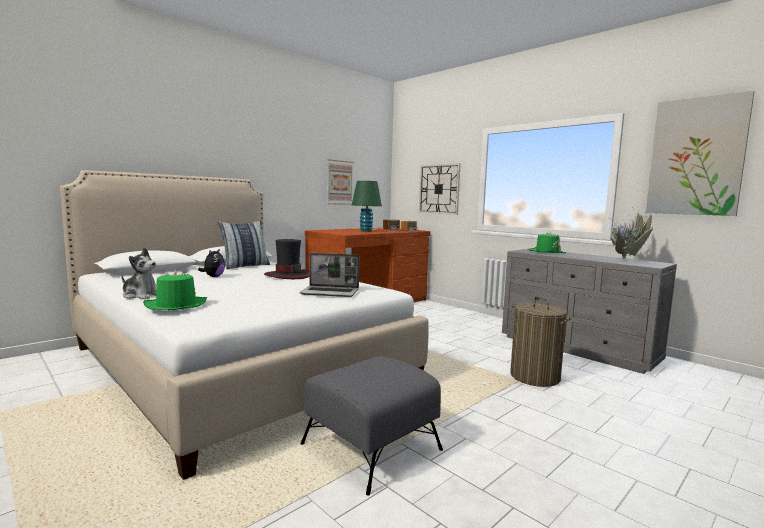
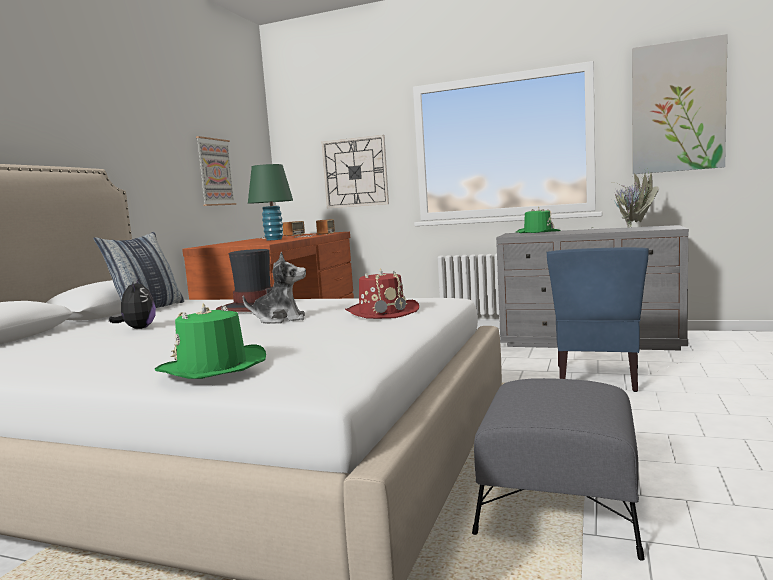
camera: 25 degrees left, 0 degrees up
plush toy [121,248,157,299] -> plush toy moved to [243,252,306,324]
laptop [299,253,359,297] -> red hat [345,268,419,319]
laundry basket [510,298,572,387] -> blue chair [547,247,649,392]

